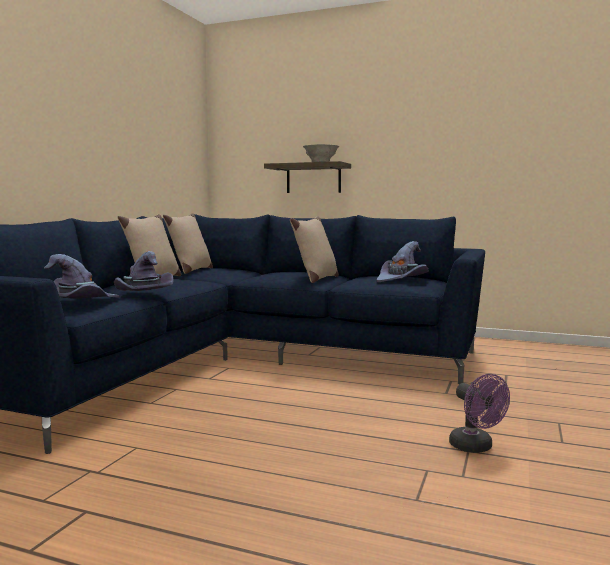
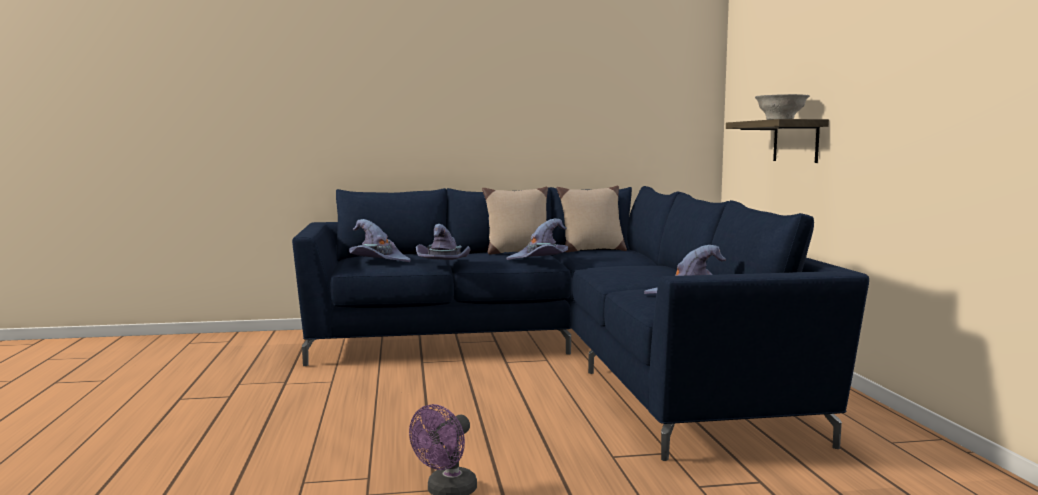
camera: 60 degrees right, 0 degrees up
beige pillow [290,216,339,283] -> none
none -> purple hat [506,218,568,260]

